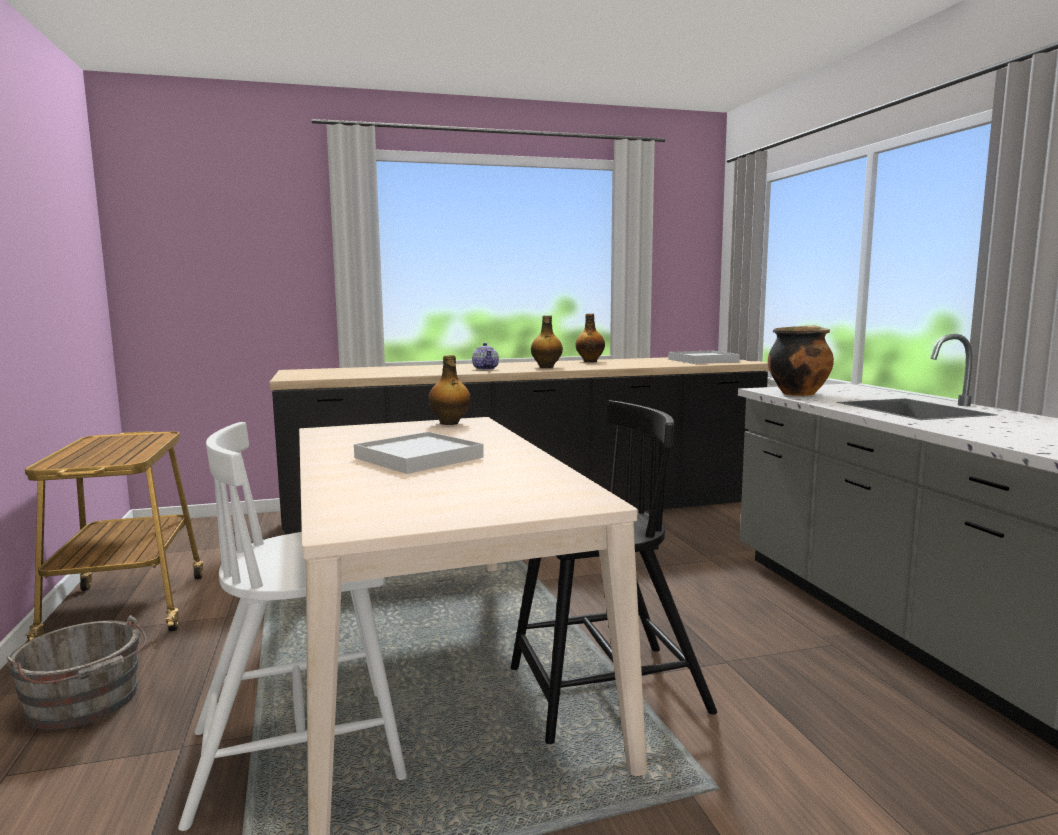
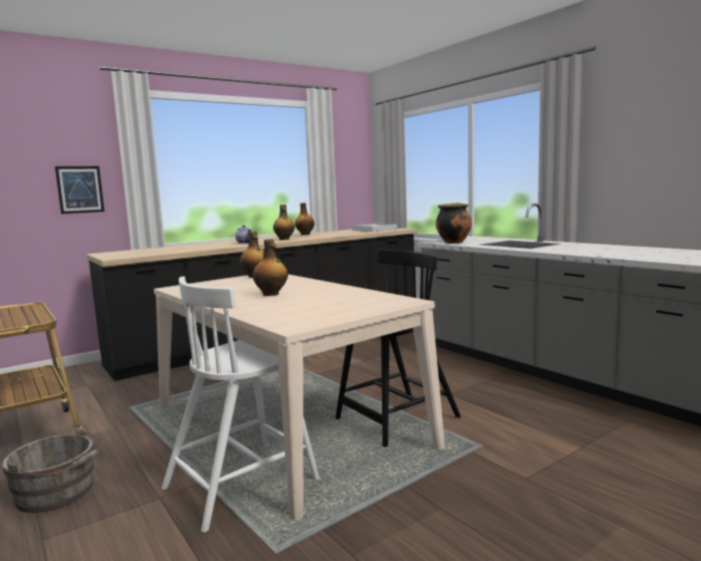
camera: 20 degrees left, 0 degrees up
white tray [354,432,484,474] -> bottle [253,239,288,296]
none -> picture [55,166,105,214]

